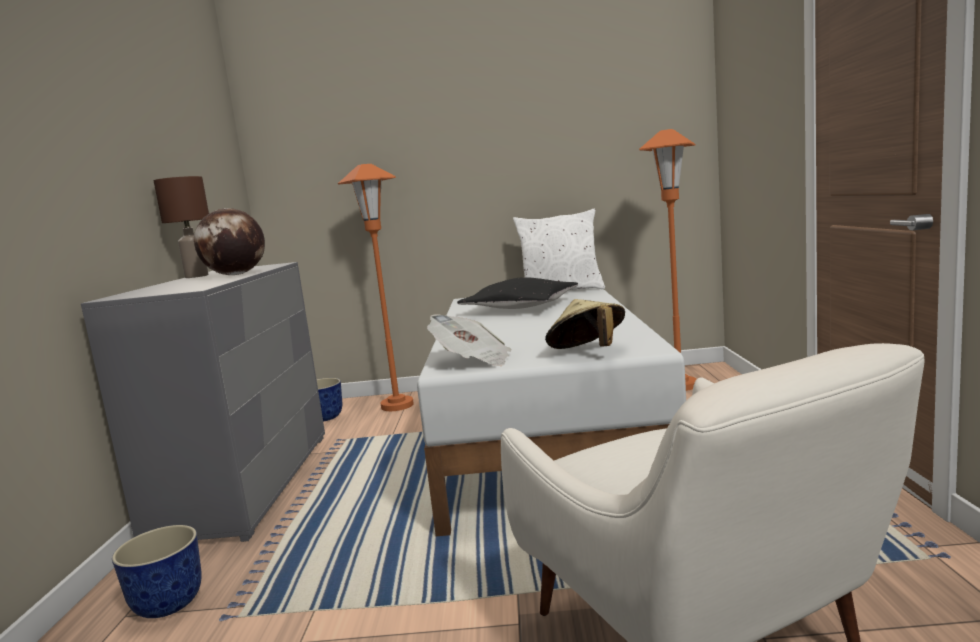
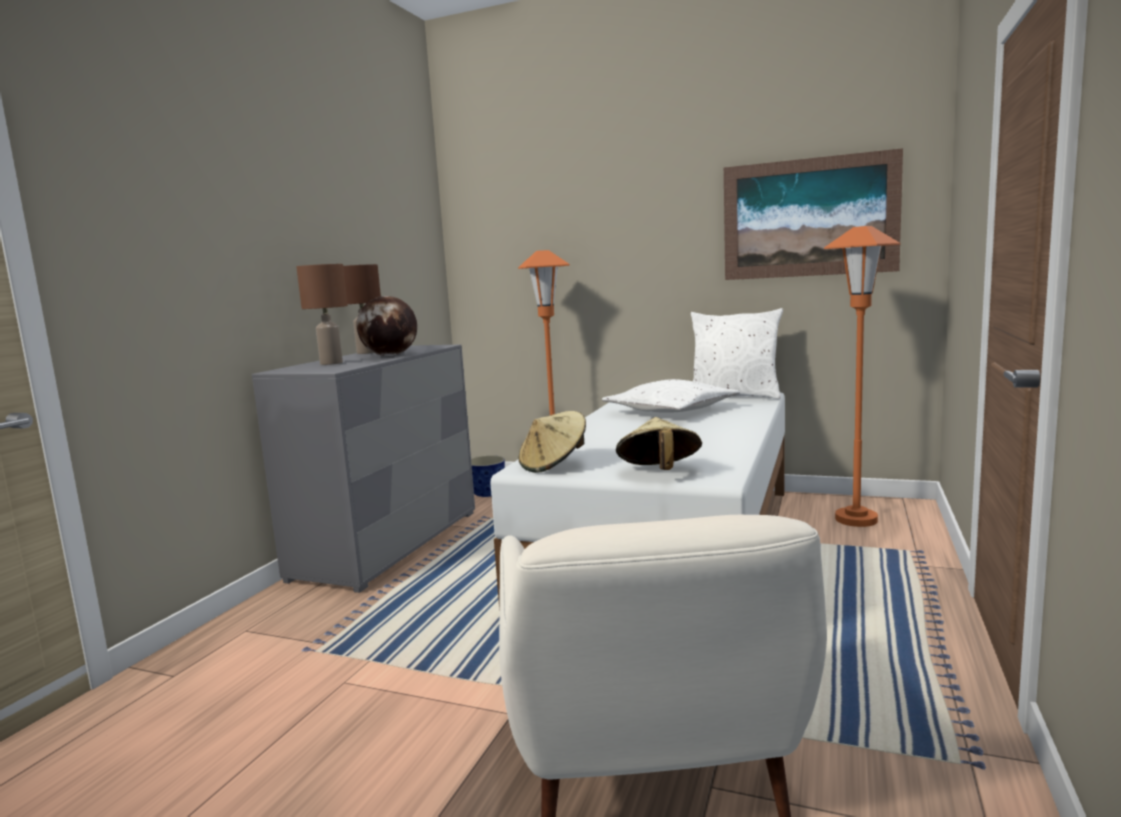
camera: 20 degrees right, 0 degrees up
planter [112,525,202,618] -> none
newspaper [427,314,511,366] -> beige hat [519,411,586,473]
black pillow [457,277,578,309] -> white pillow [602,379,740,413]
none -> brown table lamp [296,264,348,365]
none -> picture [724,148,903,280]

